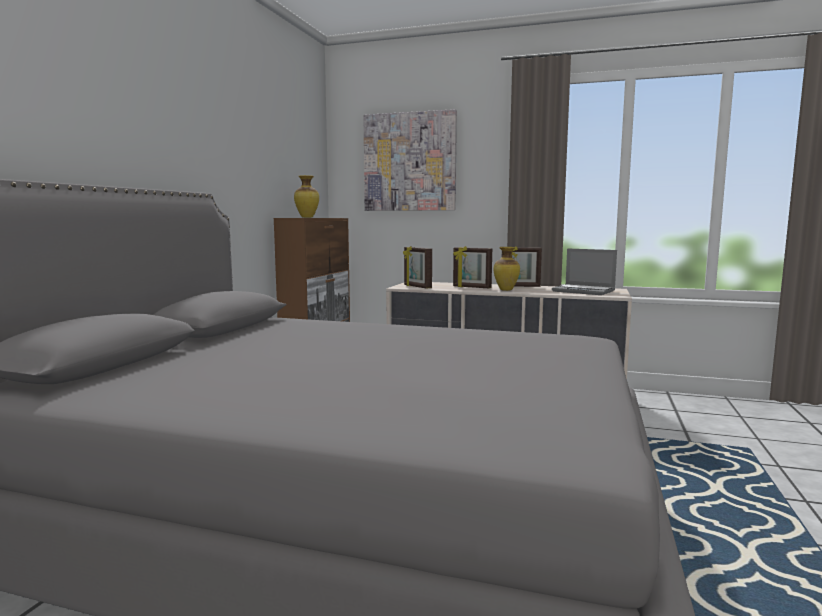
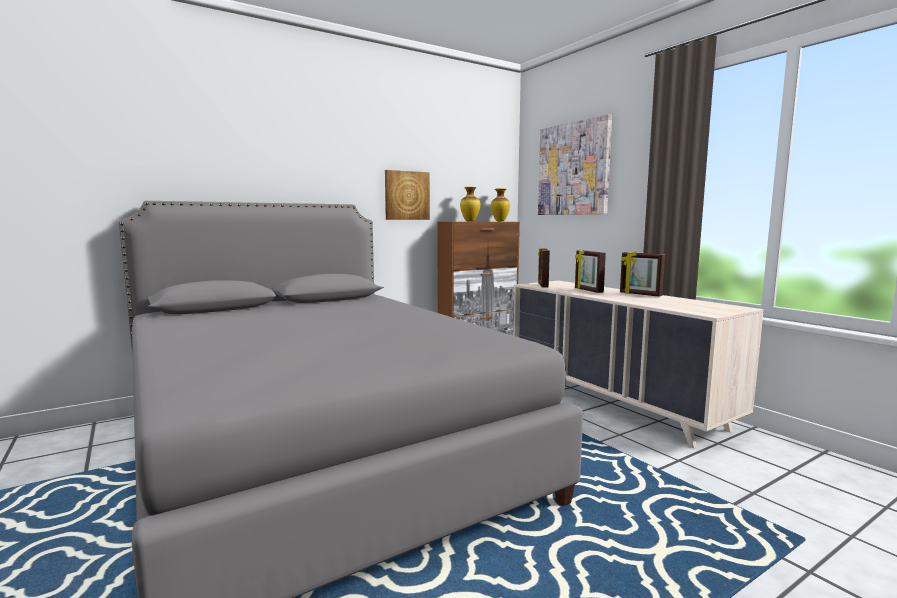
camera: 40 degrees right, 0 degrees up
vase [494,247,520,291] -> vase moved to [491,188,510,221]
laptop [552,248,617,295] -> none
none -> picture [385,170,430,220]

